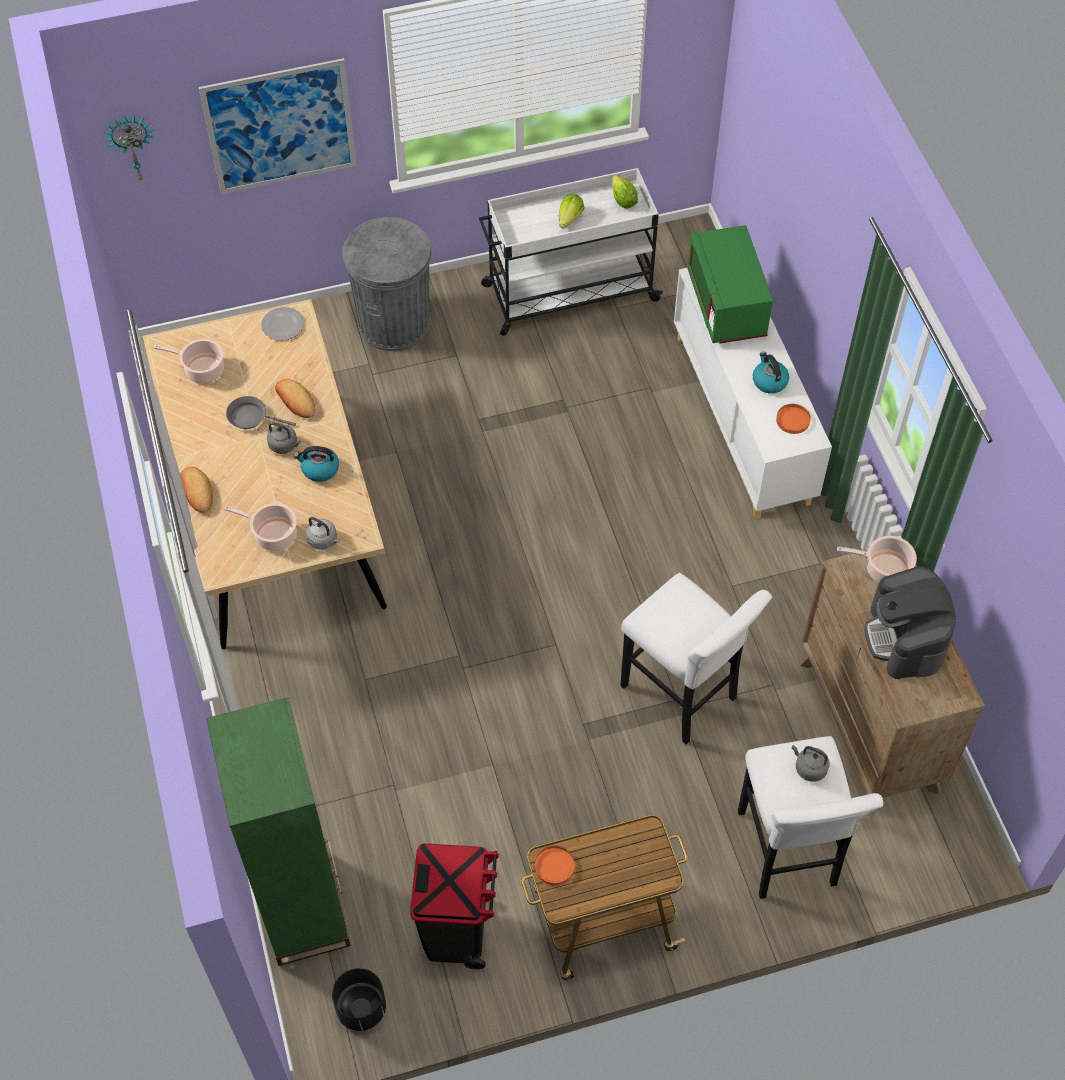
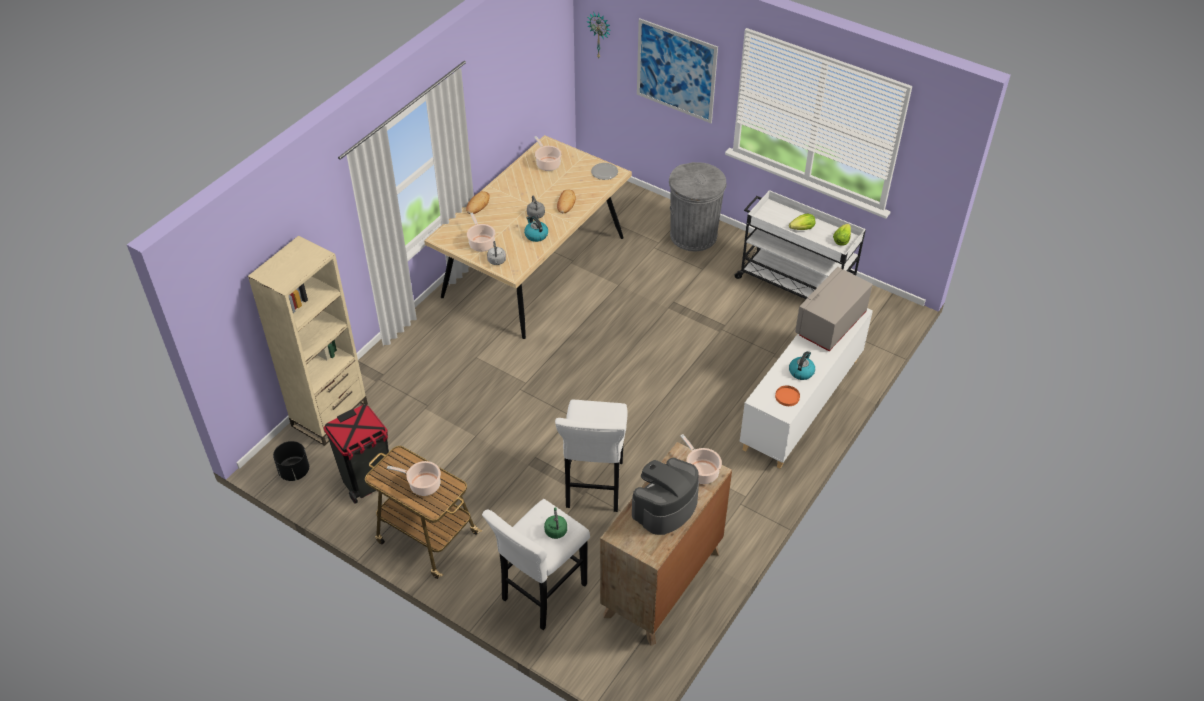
camera: 50 degrees right, 10 degrees down
green bookcase [206,697,350,966] -> beige bookcase [248,235,368,446]
grey frying pan [226,396,296,429] -> none
orange plate [535,846,575,886] -> none
green microwave [687,225,773,343] -> grey microwave [795,267,873,351]
grey kettle [792,745,829,782] -> green kettle [544,508,567,539]
none -> cooking pot [387,461,441,496]

